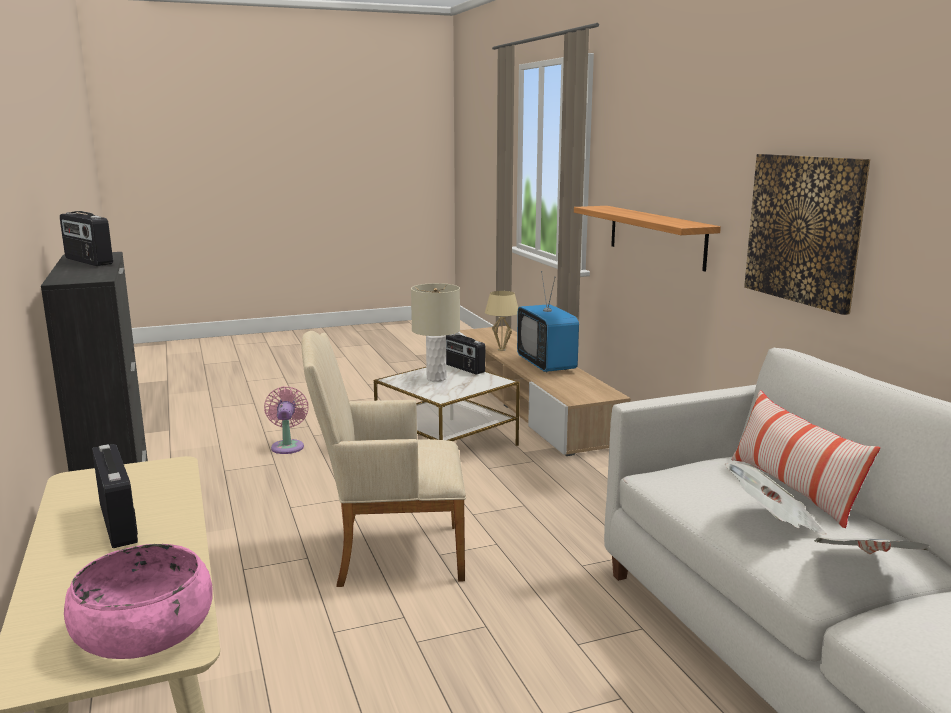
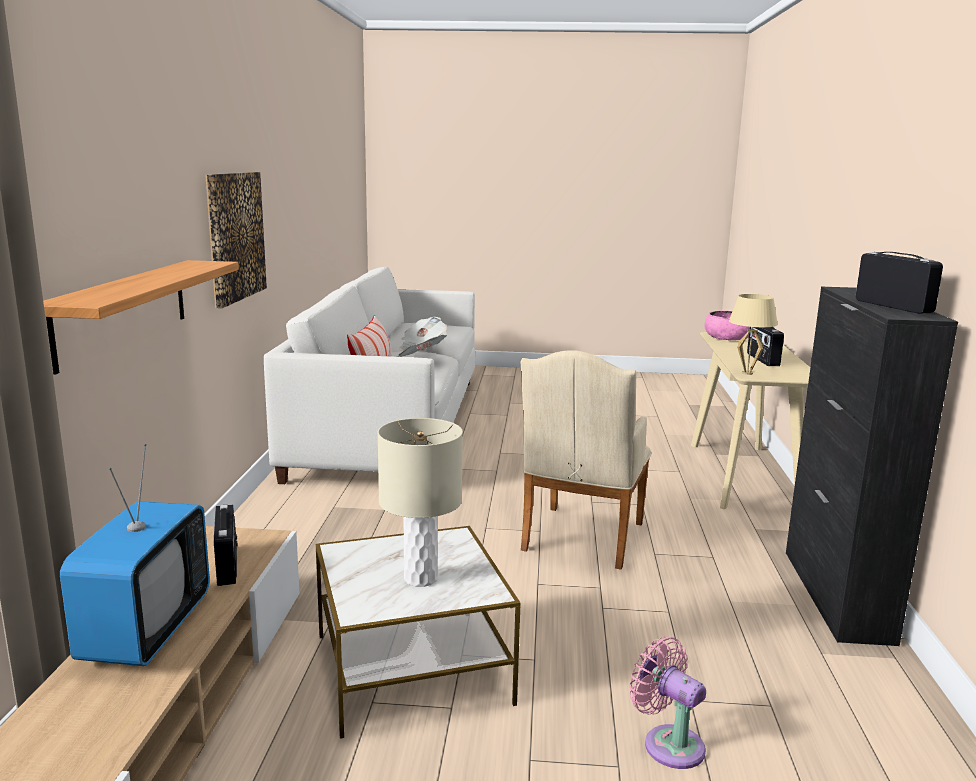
camera: 155 degrees left, 0 degrees up
pink fan [264,386,309,454] -> pink fan turned 120 degrees clockwise [629,636,706,769]
beige armchair [301,331,466,587] -> beige armchair turned 90 degrees clockwise [521,350,652,569]
radio [446,334,485,374] -> radio moved to [214,505,238,586]
beige table lamp [485,291,518,351] -> beige table lamp moved to [729,294,778,375]

